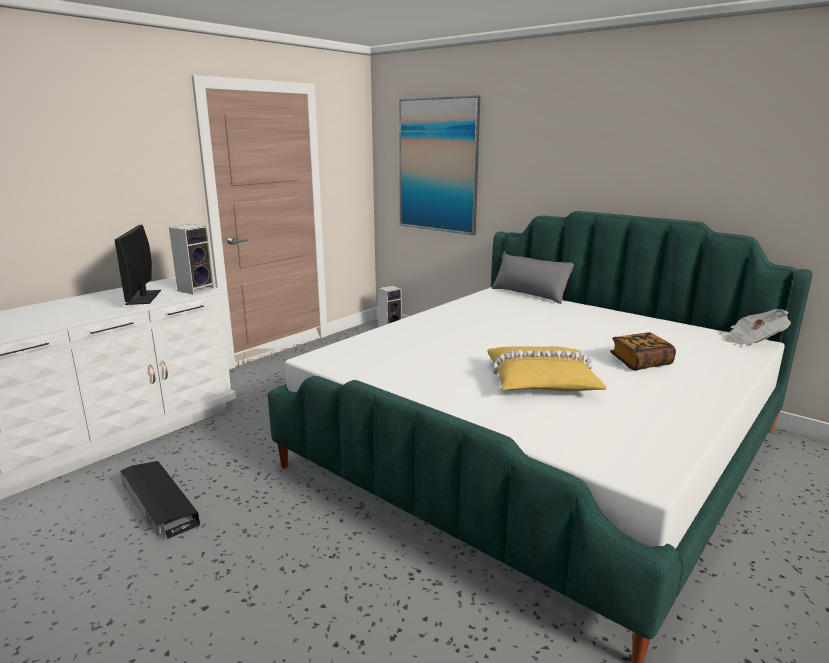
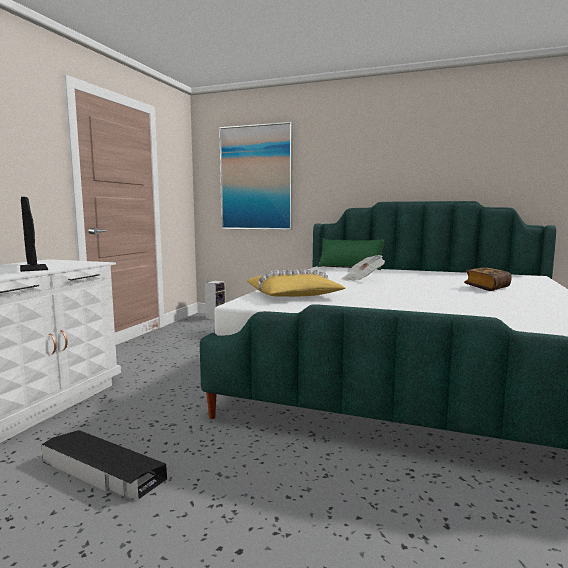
camera: 20 degrees left, 10 degrees down
speaker [169,224,215,294] -> none
yellow pillow [488,346,607,391] -> yellow pillow moved to [247,269,345,297]
grey pillow [492,251,574,304] -> green pillow [318,238,384,270]
newspaper [721,309,791,346] -> newspaper moved to [342,255,385,281]

